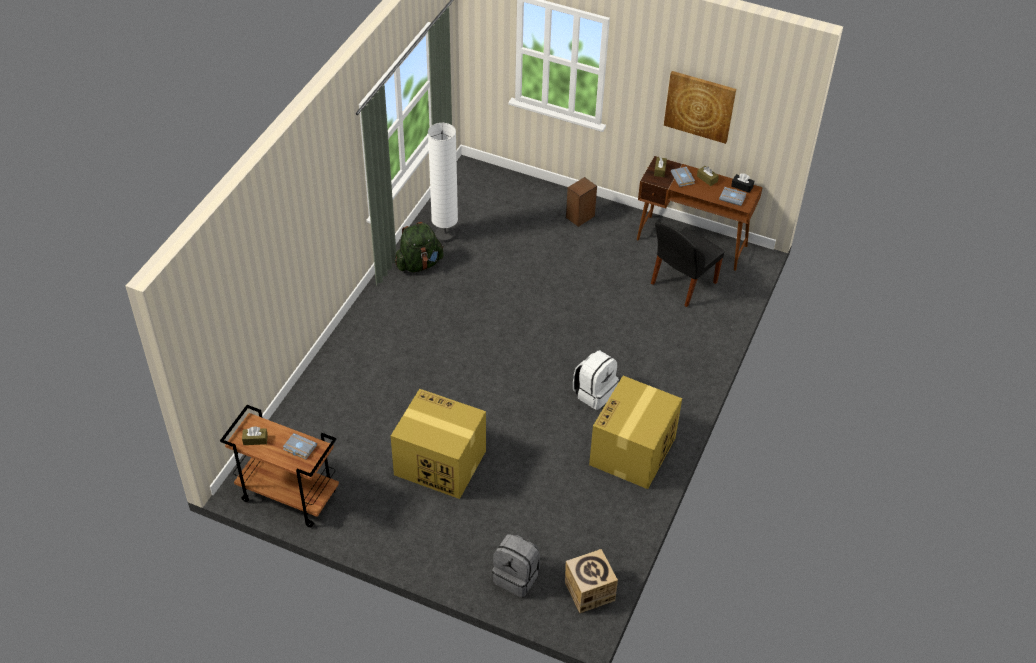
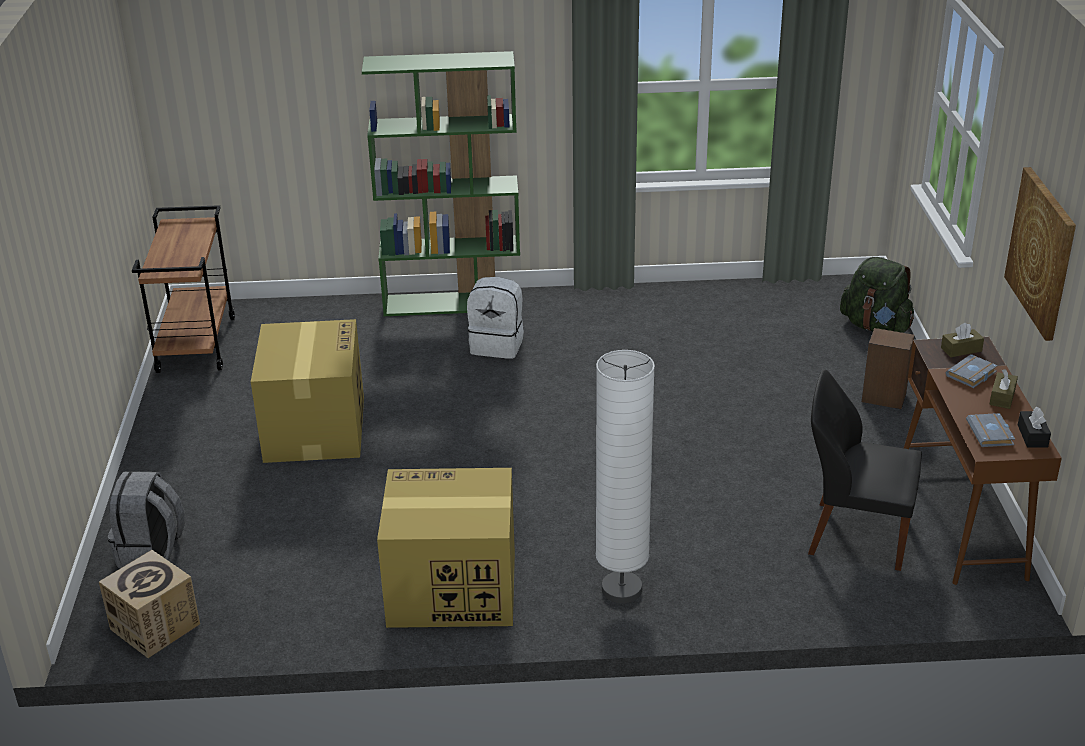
camera: 65 degrees right, 15 degrees down
brown tissue box [242,427,268,445] -> none
grey book [283,433,317,459] -> none
green backpack [395,222,444,272] -> green backpack moved to [840,257,914,333]
white floor lamp [428,123,458,243] -> white floor lamp moved to [596,350,655,603]
white backpack [573,350,619,410] -> white backpack moved to [467,277,524,359]
none -> green bookcase [362,51,520,316]

